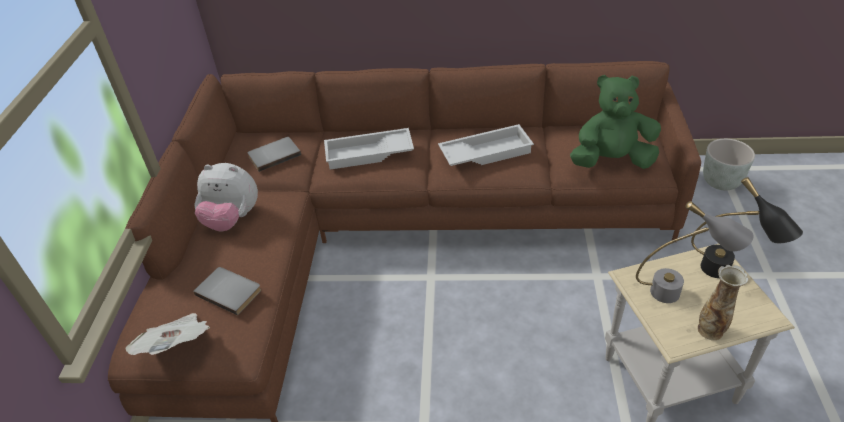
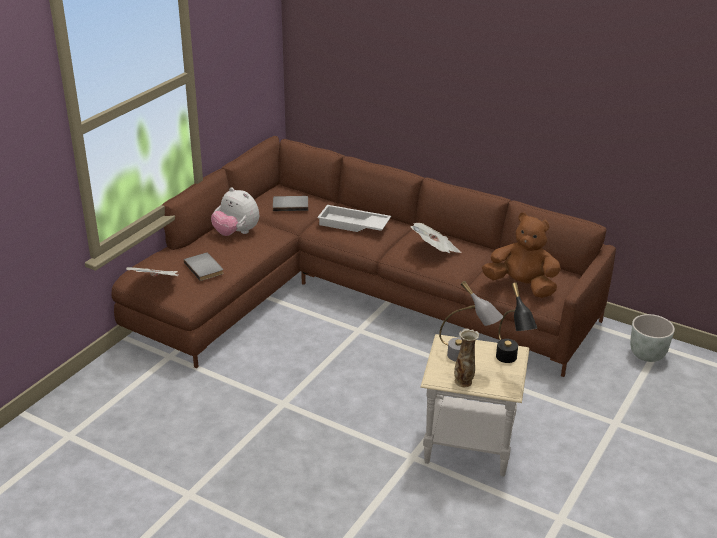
camera: 25 degrees right, 10 degrees down
white tray [438,124,534,166] -> newspaper [410,223,461,253]
green plush toy [570,75,661,169] -> brown plush toy [482,213,561,298]

